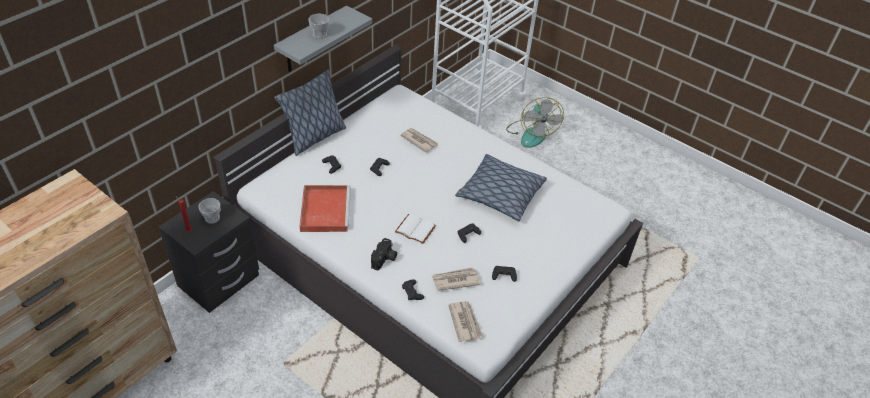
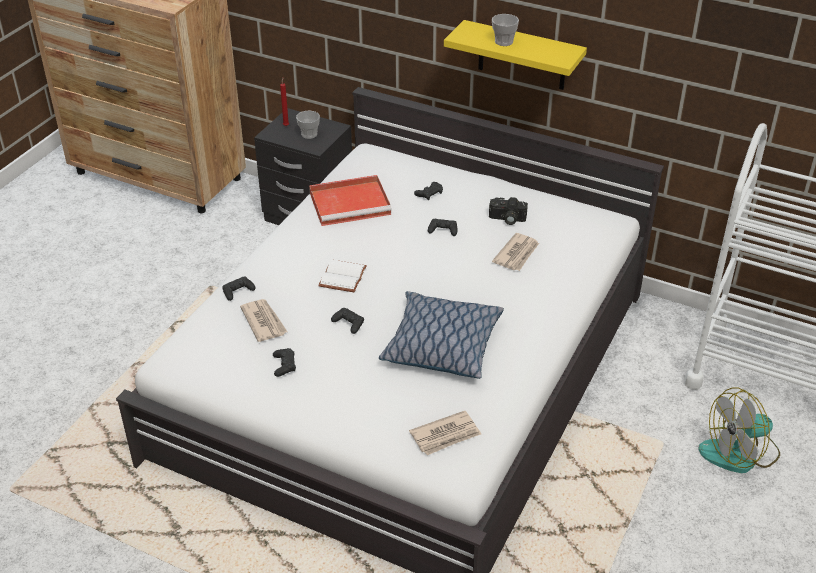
camera: 80 degrees right, 5 degrees down
grey shelf [274,6,372,72] -> yellow shelf [444,20,587,90]
pillow [274,69,346,156] -> none
camera [371,238,397,271] -> camera moved to [489,197,528,225]
newspaper [448,301,483,342] -> newspaper moved to [409,411,481,455]

